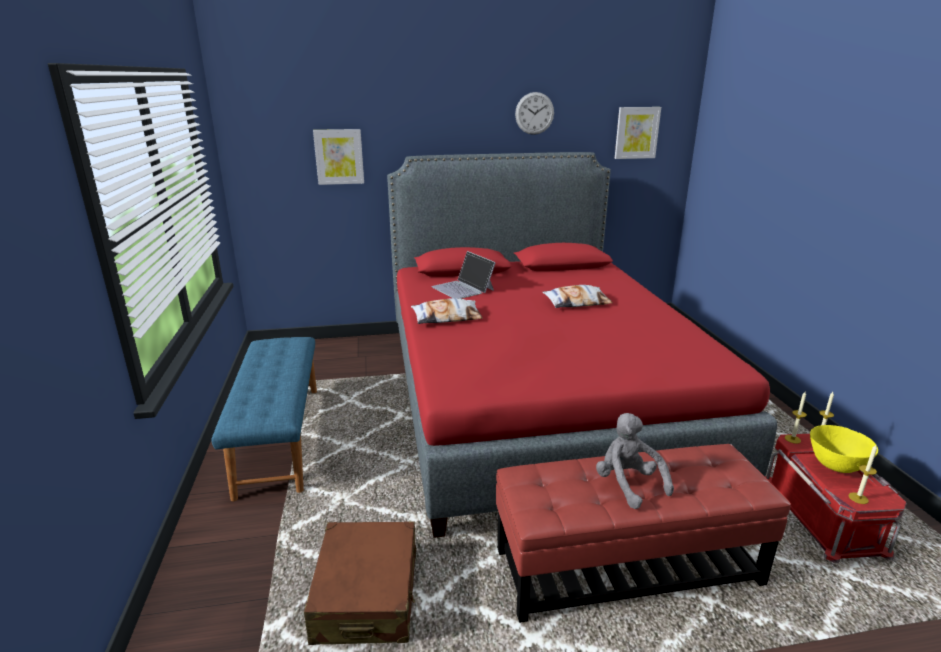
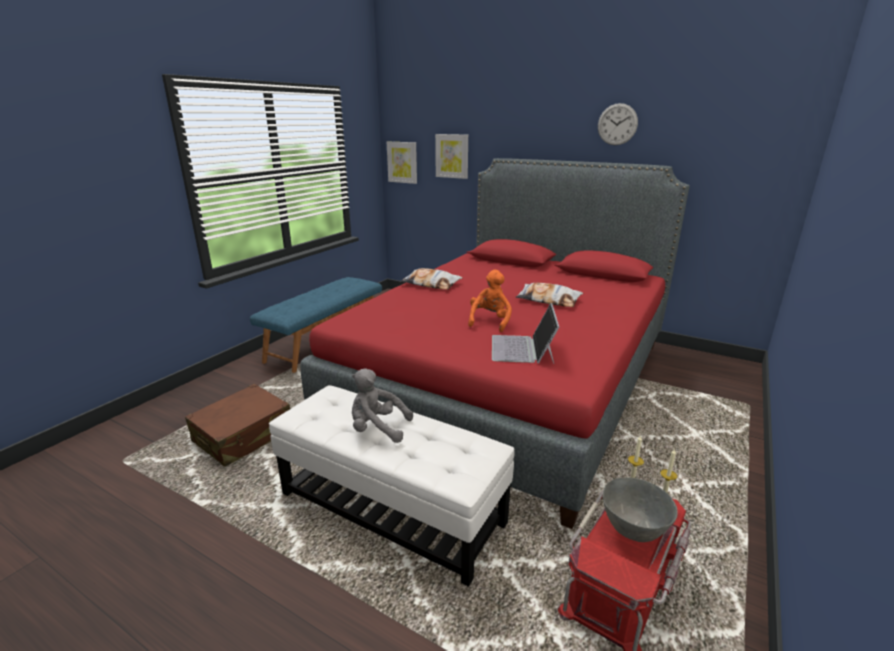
camera: 40 degrees right, 0 degrees up
laptop [431,251,496,299] -> laptop moved to [492,303,559,363]
red ottoman [496,444,791,623] -> white ottoman [269,385,515,587]
grey plush toy [596,413,674,509] -> grey plush toy turned 90 degrees counterclockwise [352,369,413,443]
picture [615,107,661,159] -> picture moved to [387,142,417,184]
yellow bowl [810,425,878,473] -> grey bowl [603,478,678,542]
candle [849,445,877,504] -> none
none -> orange plush toy [468,270,512,332]

